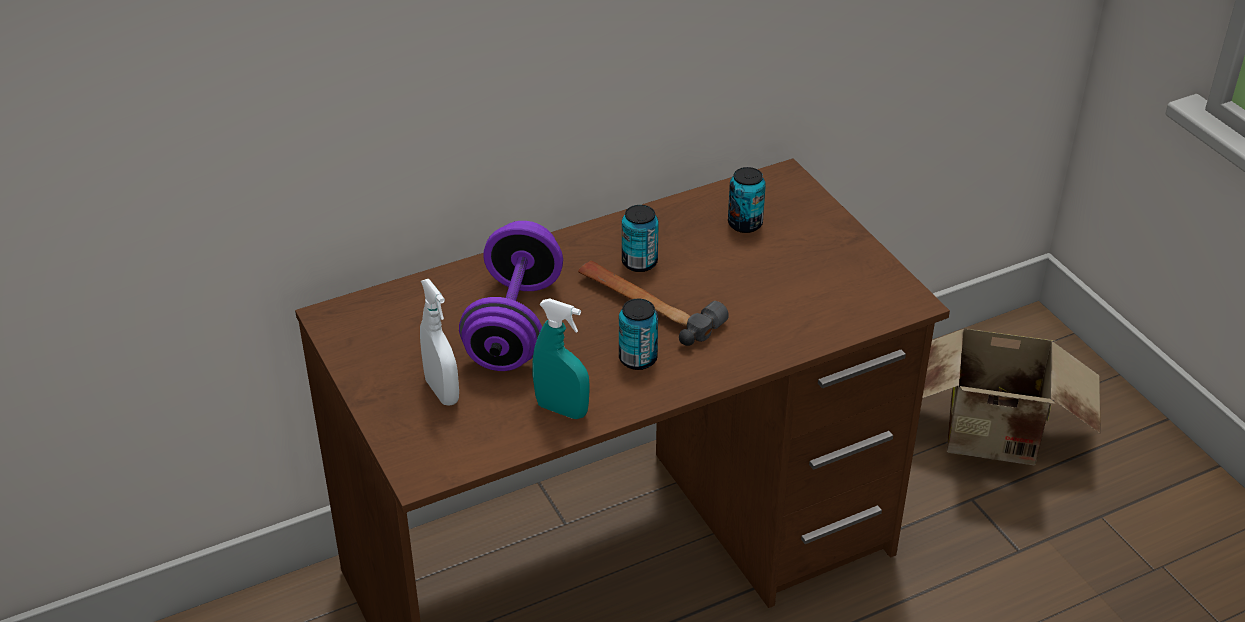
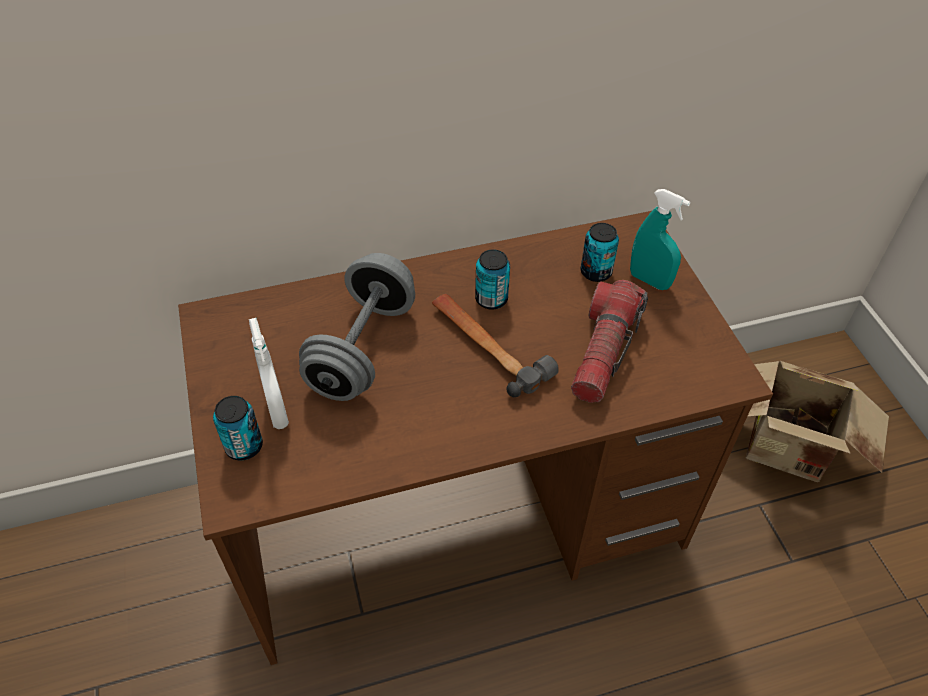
camera: 10 degrees right, 10 degrees up
purple dumbbell [459,221,563,371] -> grey dumbbell [299,253,415,401]
turquoise spray bottle [532,299,590,419] -> turquoise spray bottle moved to [630,189,690,290]
can [619,298,658,370] -> can moved to [213,396,263,461]
none -> flashlight [571,280,648,403]

